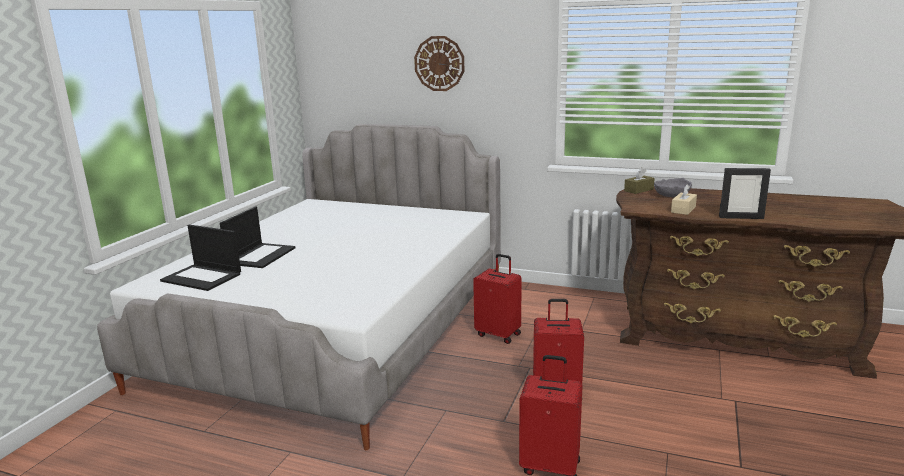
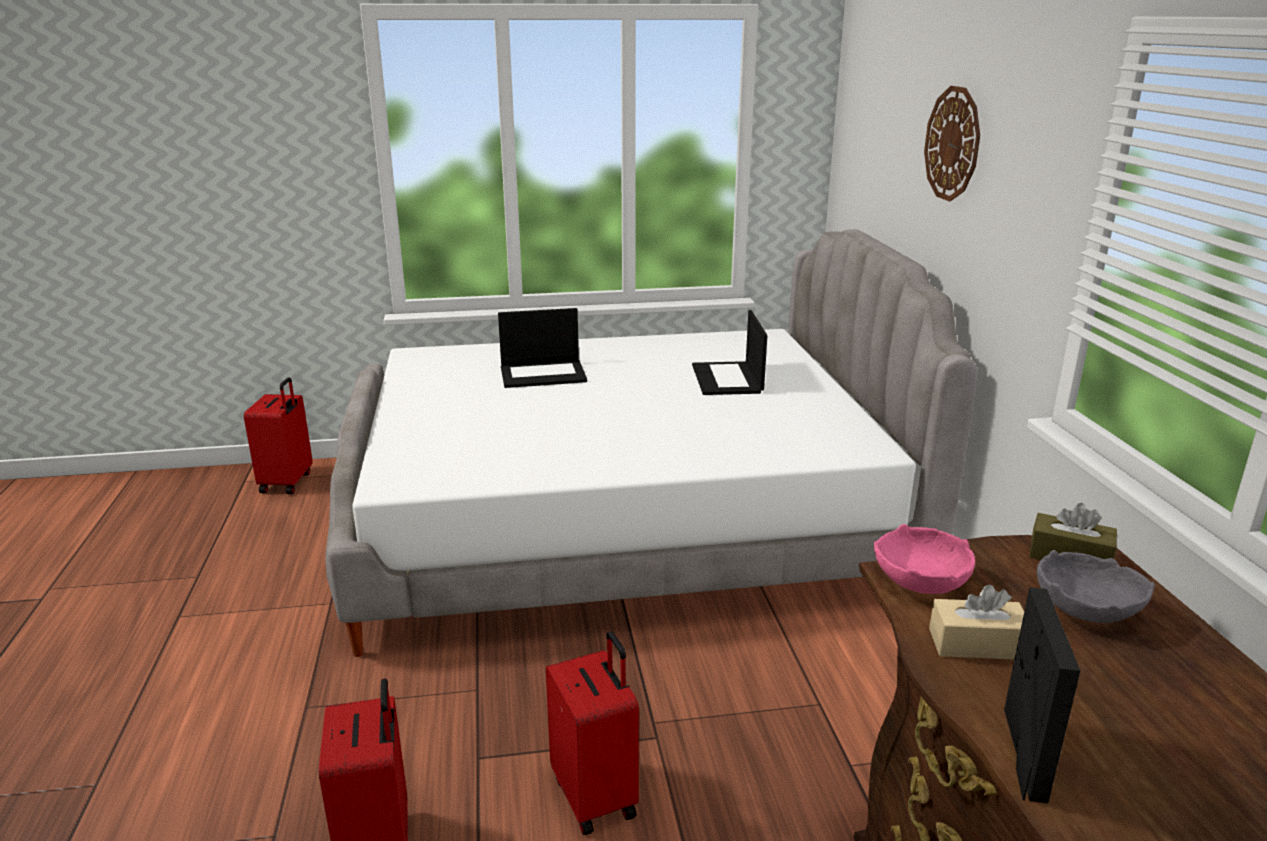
camera: 60 degrees right, 5 degrees up
laptop [160,224,241,291] -> laptop moved to [692,310,767,395]
red suitcase [473,254,522,344] -> red suitcase moved to [244,377,313,494]
picture frame [719,168,771,219] -> picture frame turned 150 degrees counterclockwise [1004,587,1080,803]
none -> pink bowl [874,524,975,594]

